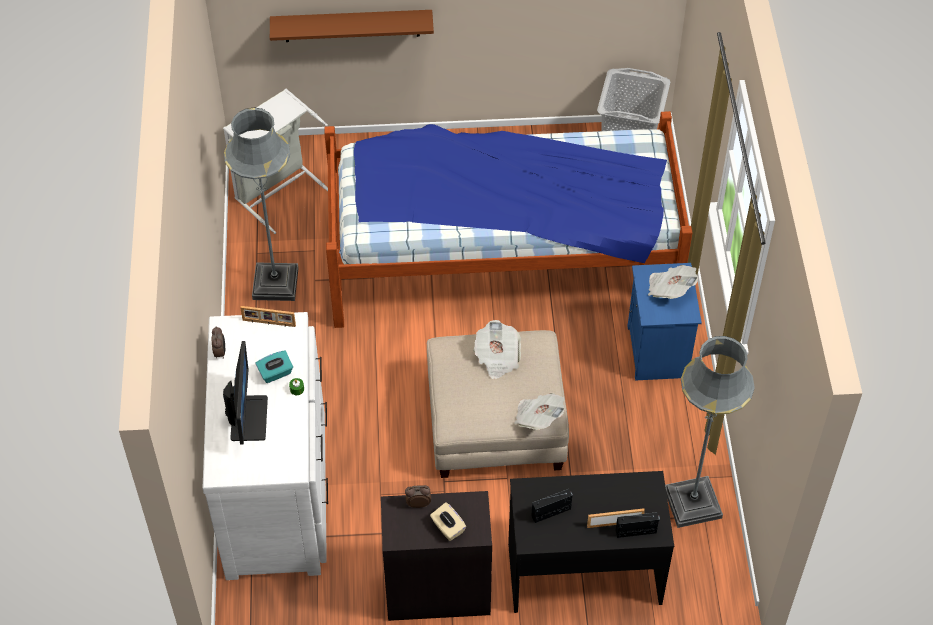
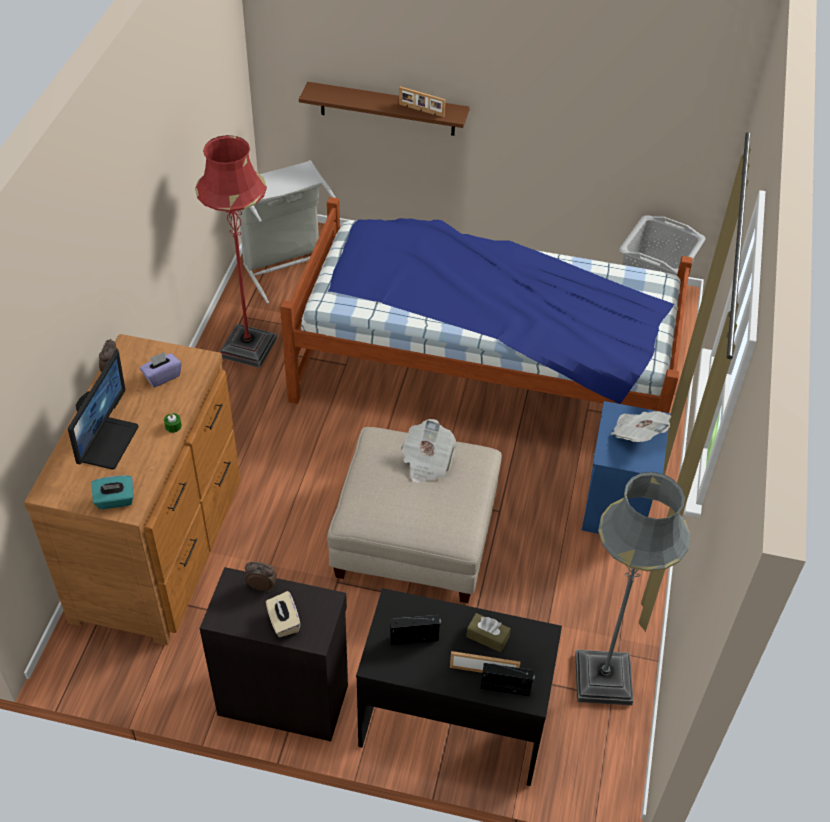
camera: 15 degrees right, 5 degrees down
white dresser [202,312,328,580] -> brown dresser [24,334,240,645]
grey floor lamp [224,107,299,301] -> red floor lamp [195,135,277,368]
picture frame [240,306,296,327] -> picture frame moved to [399,86,445,118]
turquoise tissue box [256,350,293,383] -> turquoise tissue box moved to [91,475,134,509]
newspaper [514,393,565,430] -> none
none -> purple tissue box [140,352,182,387]
none -> brown tissue box [466,613,511,652]

